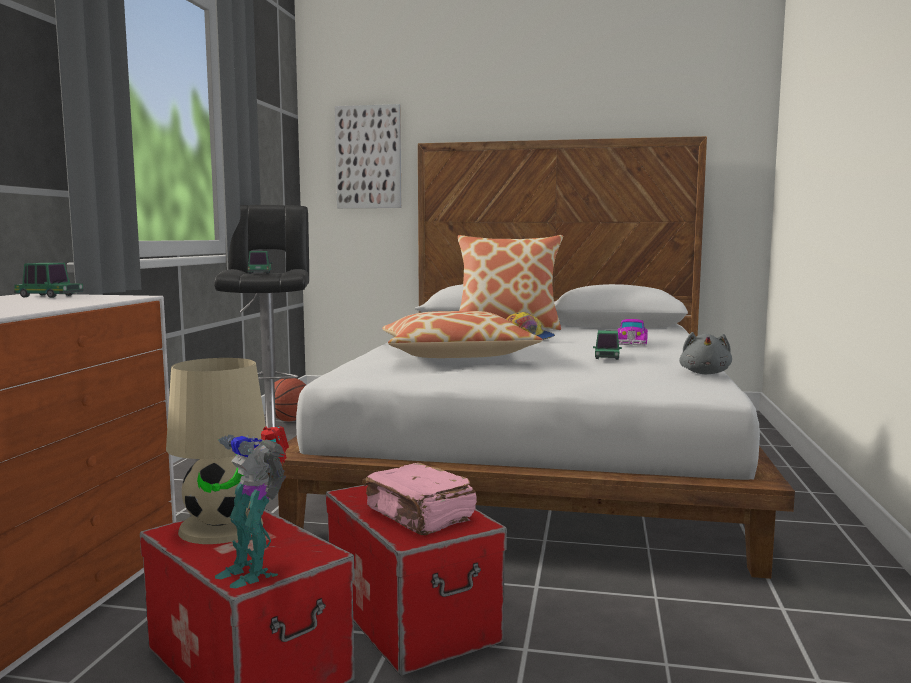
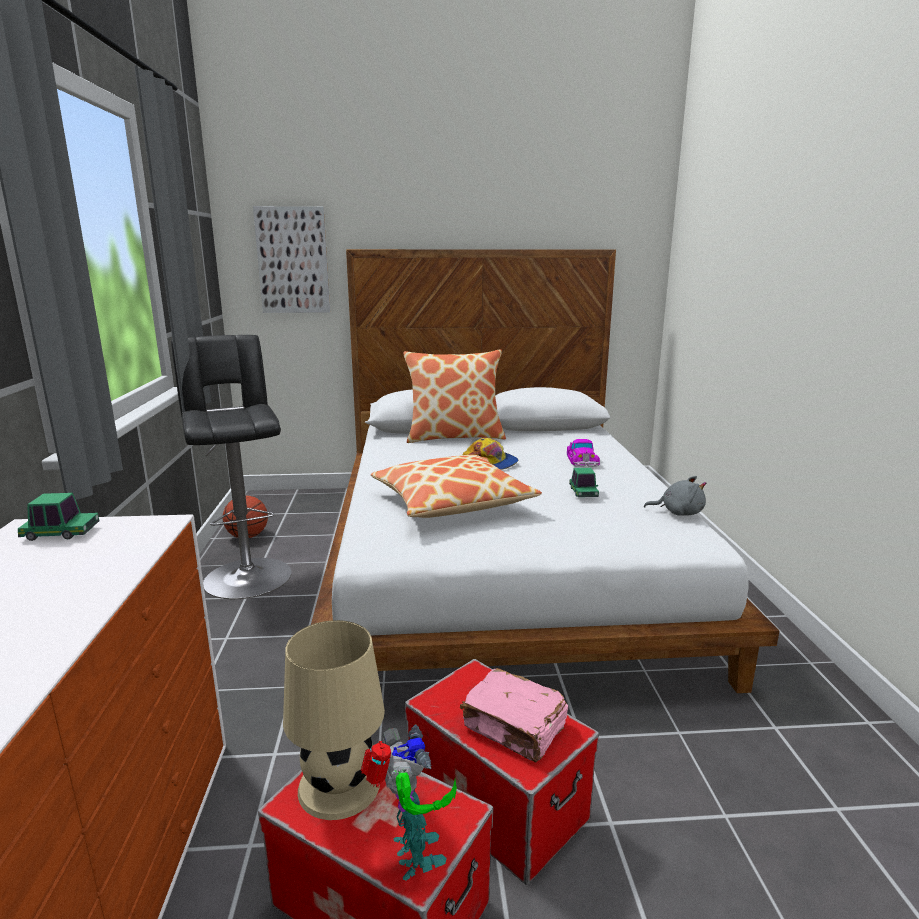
camera: 15 degrees left, 10 degrees up
toy robot [197,426,289,588] -> toy robot turned 135 degrees counterclockwise [361,724,457,880]
toy car [248,251,272,274] -> none
grey plush toy [679,332,732,374] -> grey plush toy turned 75 degrees counterclockwise [644,476,706,516]

